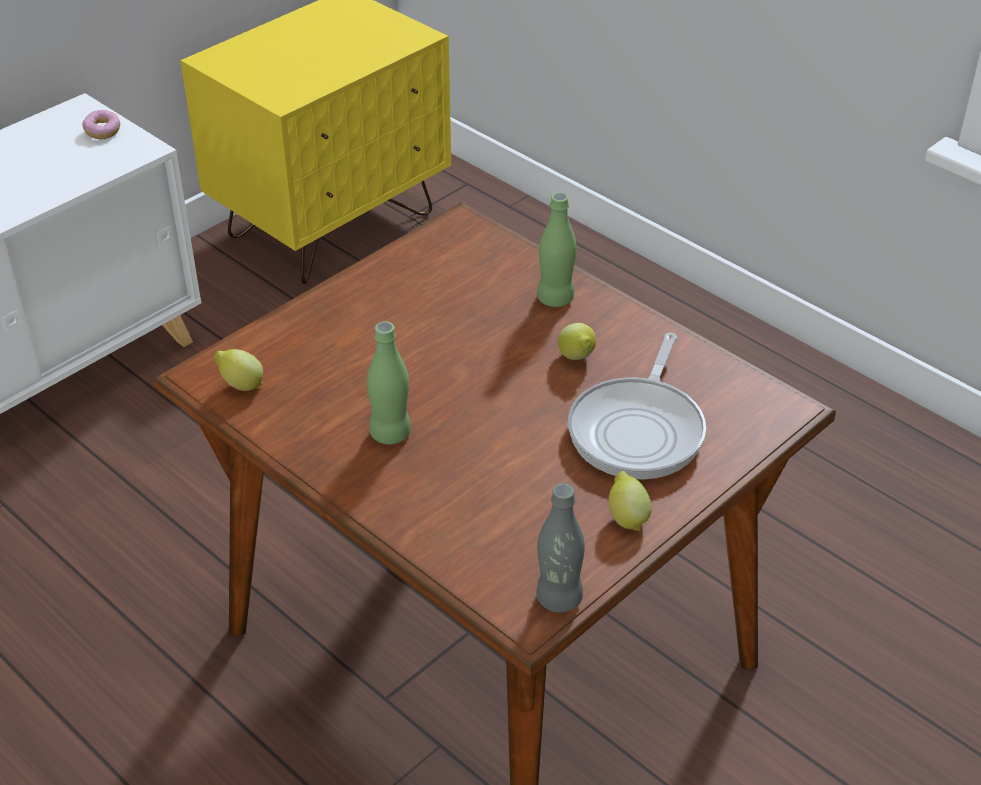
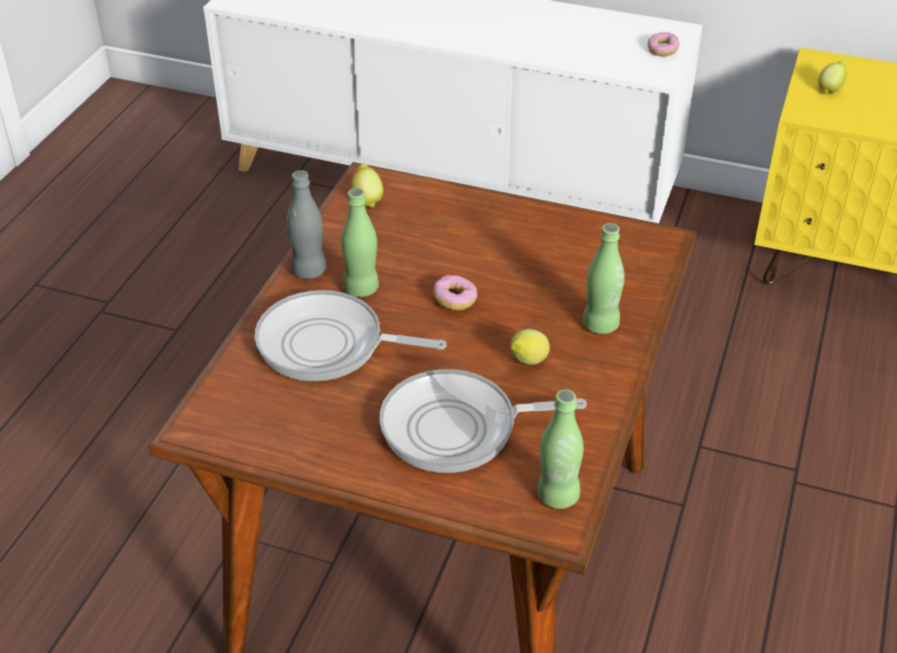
camera: 65 degrees right, 0 degrees up
grey bottle [536,483,585,613] -> grey bottle moved to [287,170,327,279]
lemon [608,471,652,531] -> lemon moved to [818,61,847,94]
none -> frying pan [255,290,447,381]
none -> donut [433,275,477,310]
none -> green bottle [537,389,584,509]

